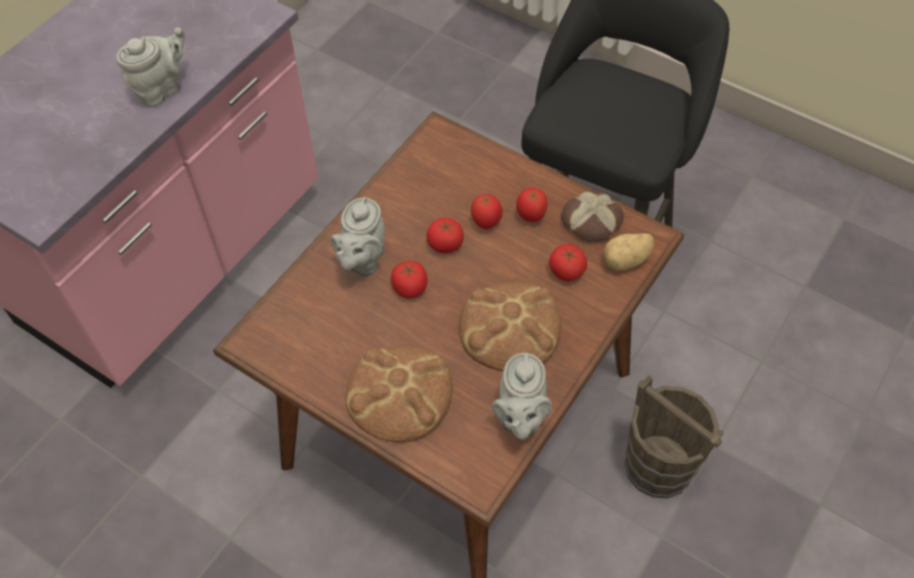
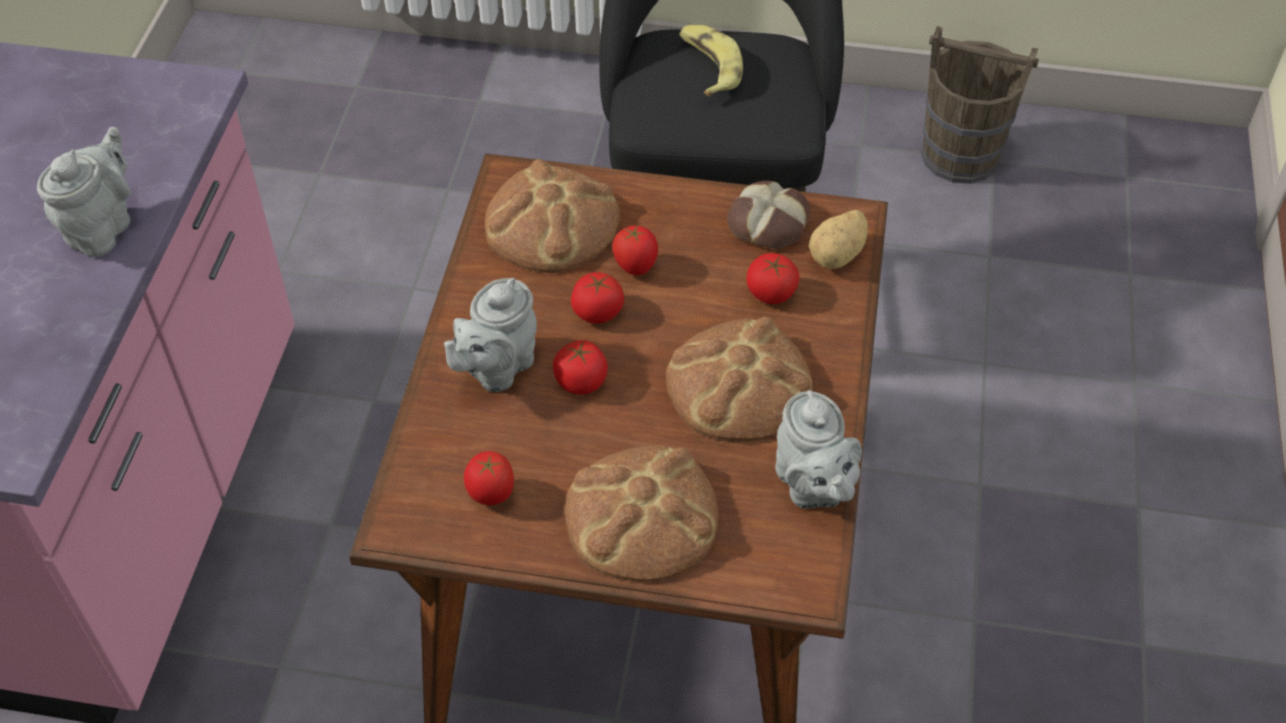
camera: 25 degrees left, 5 degrees down
grey teapot [330,197,385,277] -> grey teapot turned 45 degrees clockwise [444,278,537,392]
tomato [516,188,548,222] -> tomato moved to [464,451,514,505]
brown bucket [624,375,724,498] -> brown bucket moved to [921,26,1039,184]
none -> bread [485,159,620,273]
none -> banana [679,25,743,96]

